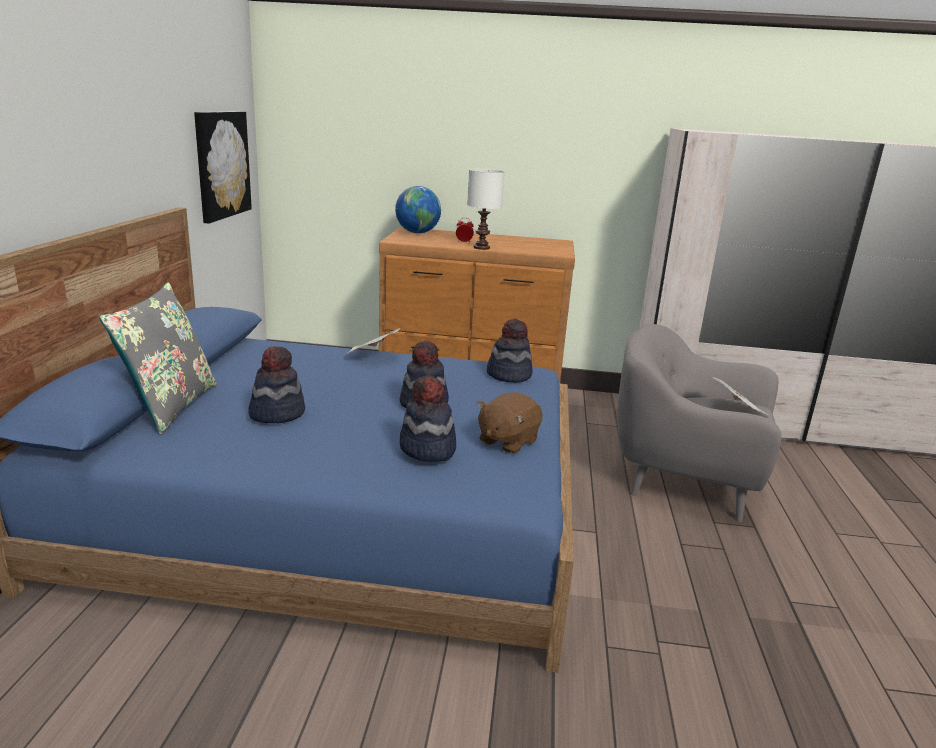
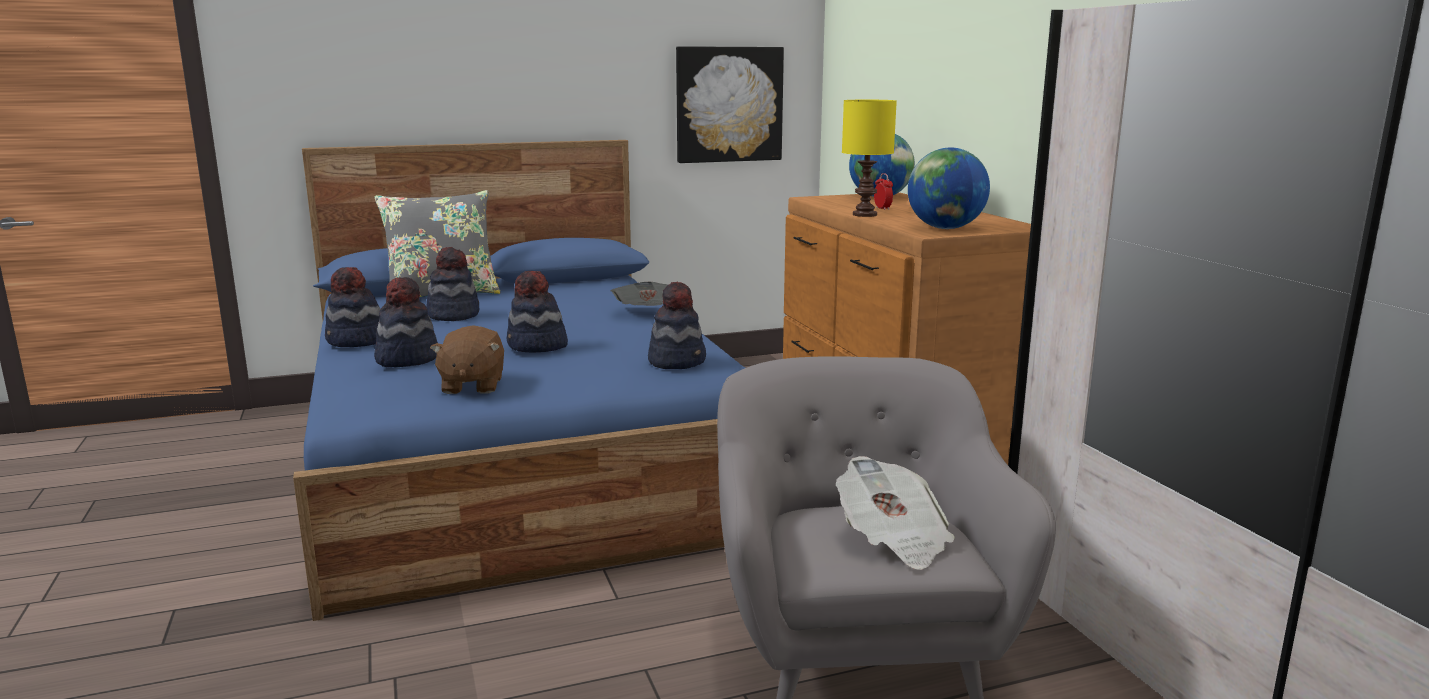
camera: 65 degrees right, 5 degrees down
white table lamp [467,169,504,250] -> yellow table lamp [842,100,897,217]
brown plush toy [477,392,543,454] -> brown plush toy turned 105 degrees counterclockwise [430,325,504,394]
none -> hat [325,267,380,347]
none -> globe [908,147,990,229]

